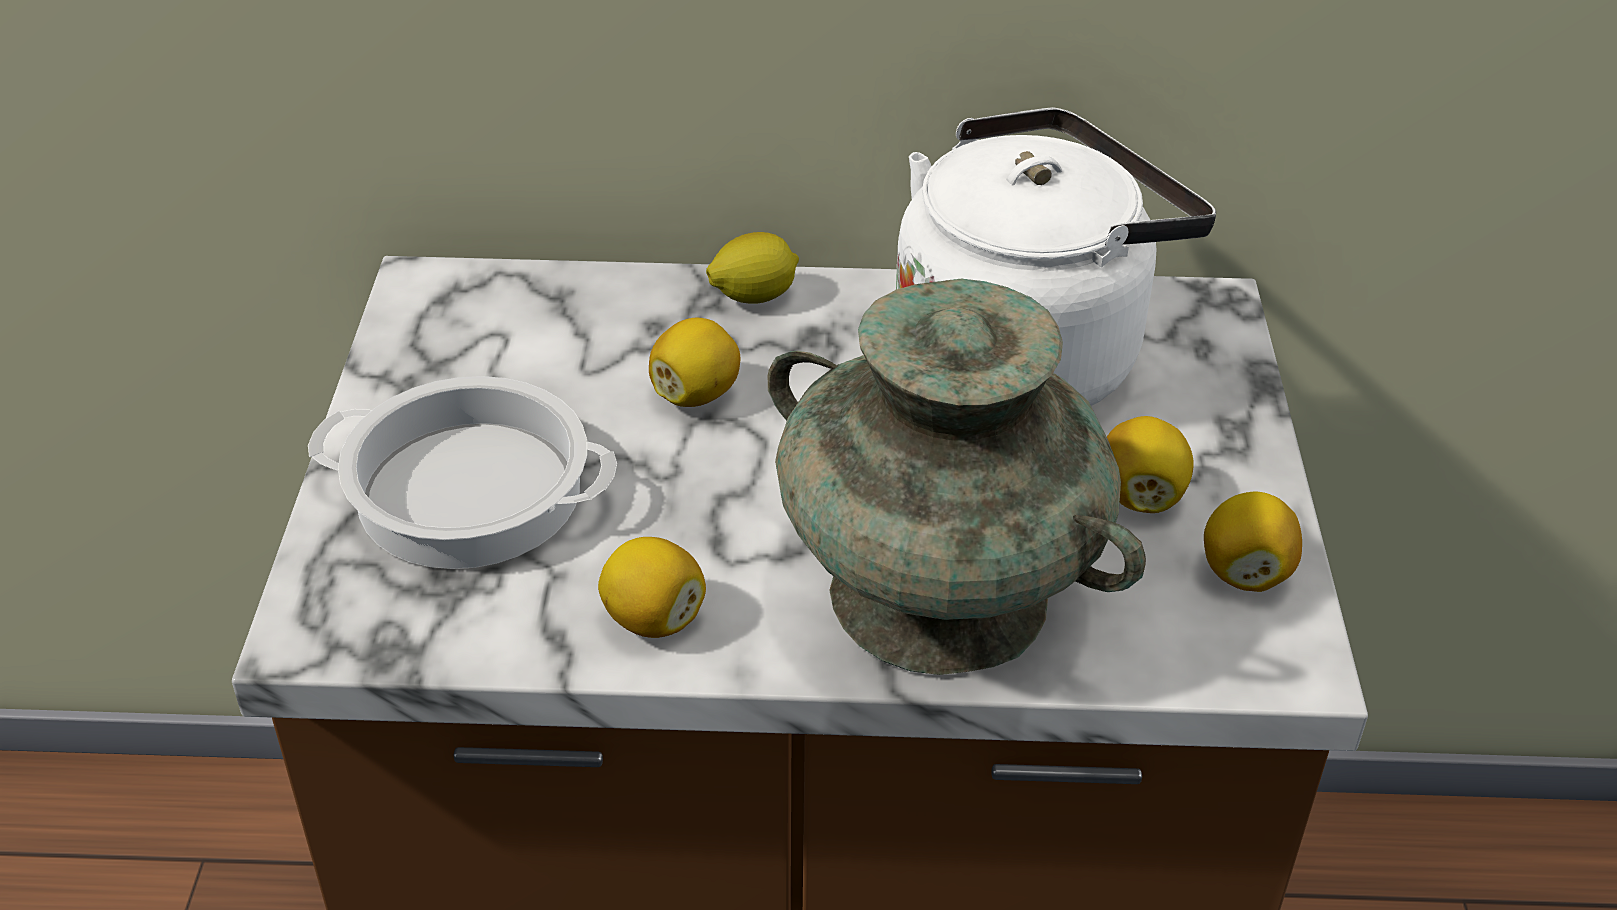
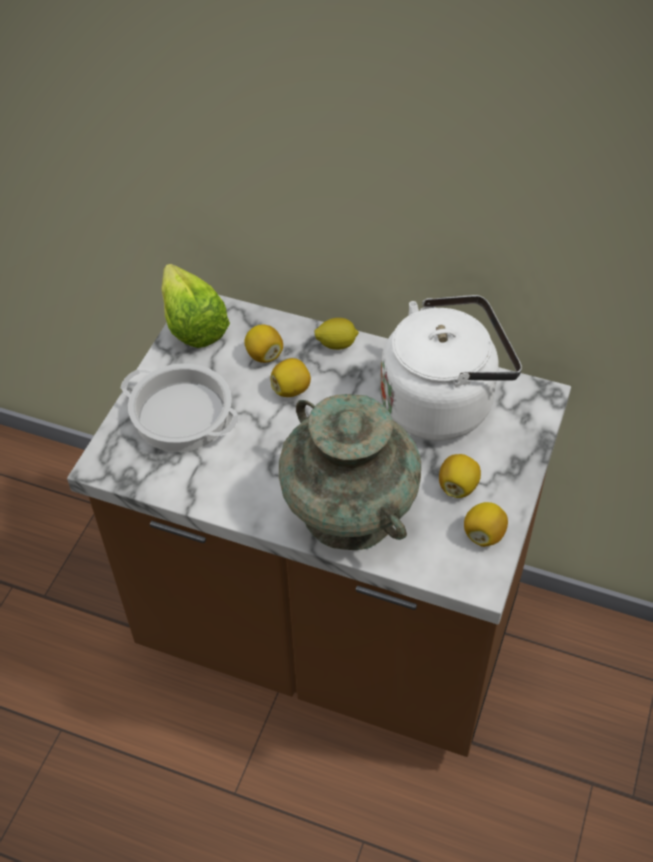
camera: 20 degrees right, 10 degrees up
lemon [598,537,706,638] -> lemon moved to [244,324,283,363]
none -> lettuce [161,264,230,348]

